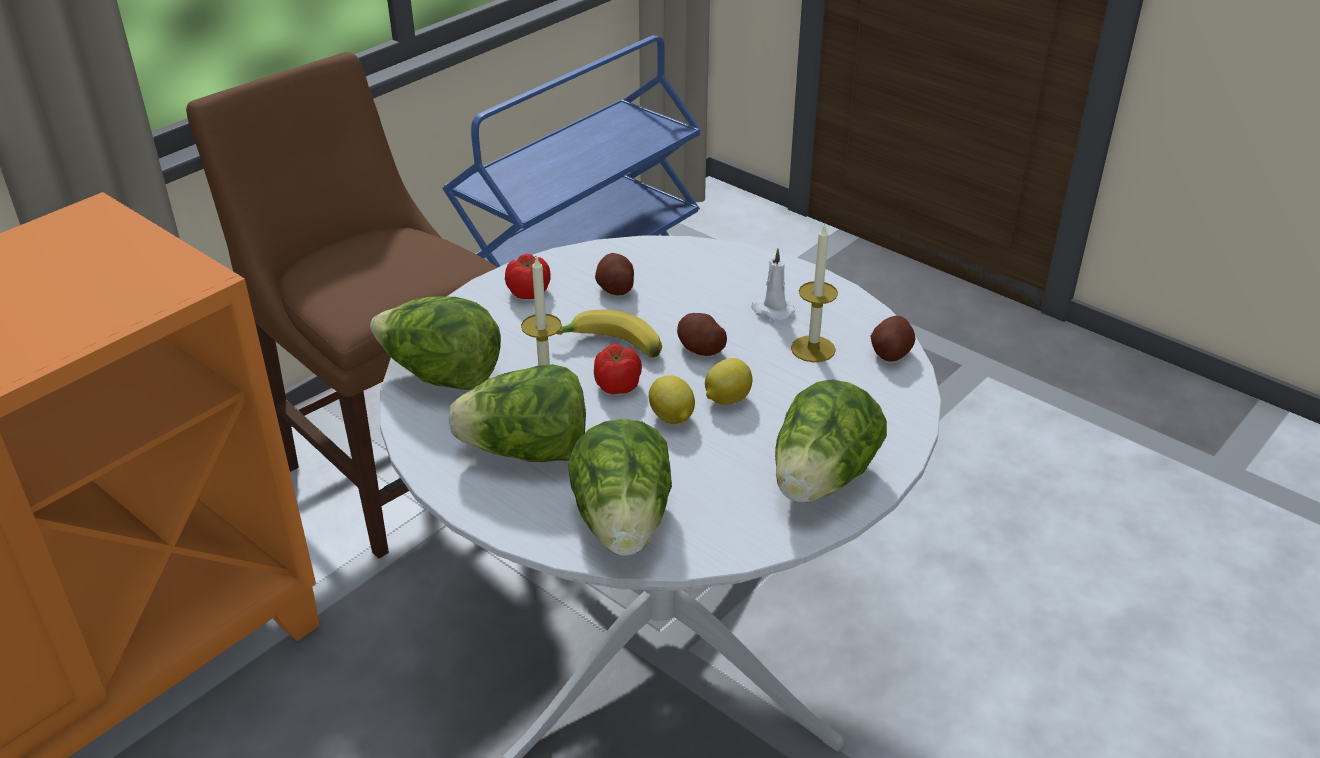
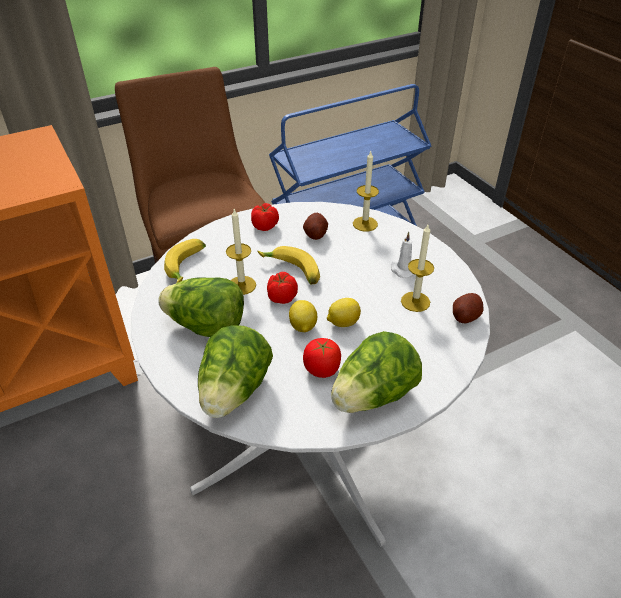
camera: 20 degrees right, 5 degrees up
lettuce [370,296,501,390] -> banana [164,239,206,283]
potato [677,313,727,356] -> none
none -> tomato [303,338,341,378]
none -> candle [353,151,379,231]

